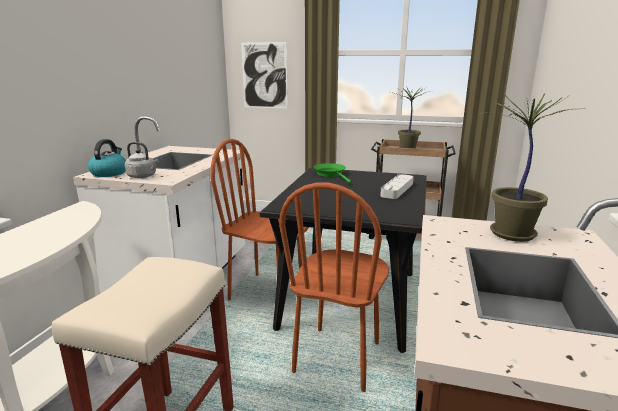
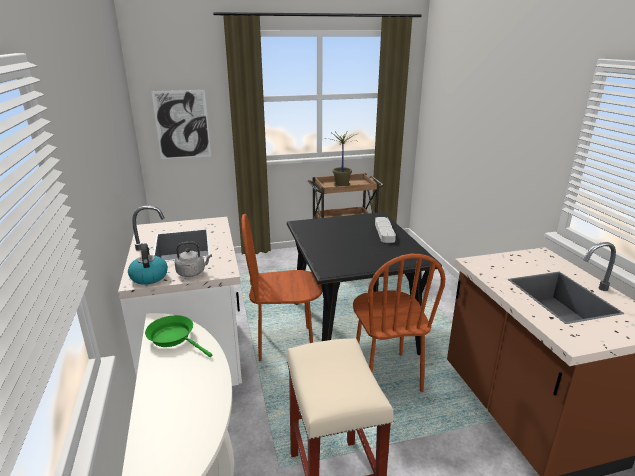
camera: 30 degrees left, 5 degrees up
green frying pan [314,163,352,183] -> green frying pan moved to [145,315,212,357]
potted plant [479,93,585,242] -> none

